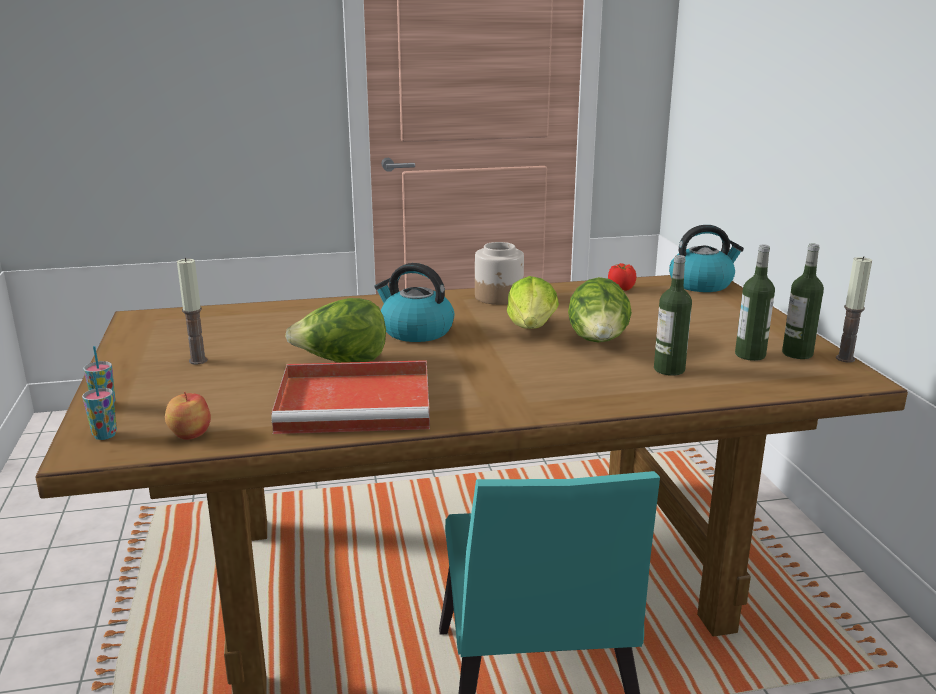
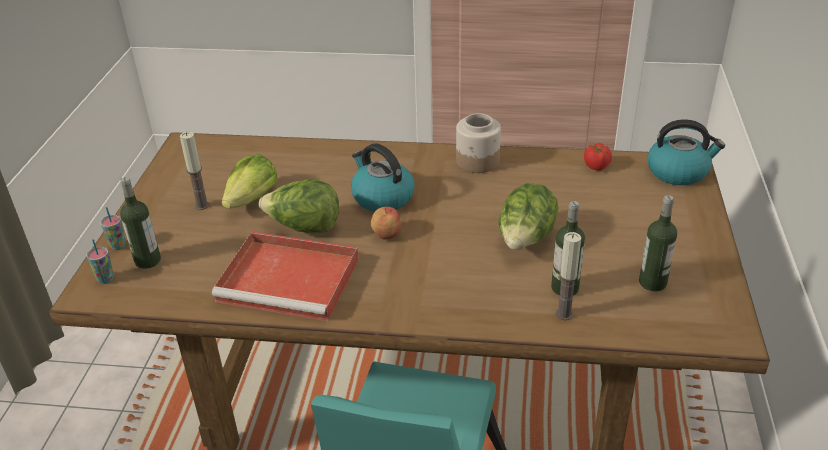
camera: 20 degrees right, 15 degrees up
apple [165,392,211,440] -> apple moved to [371,207,401,240]
lettuce [507,276,559,329] -> lettuce moved to [221,154,278,209]
bottle [782,244,824,359] -> bottle moved to [120,177,161,269]
candle [836,256,872,363] -> candle moved to [556,232,581,320]

